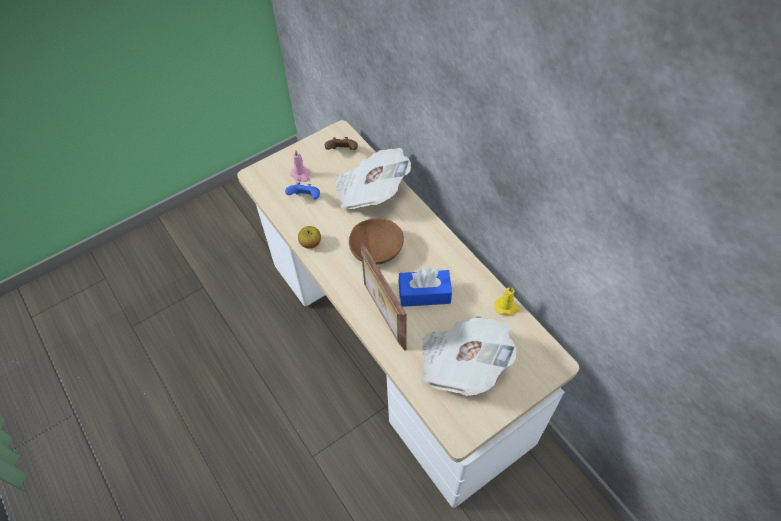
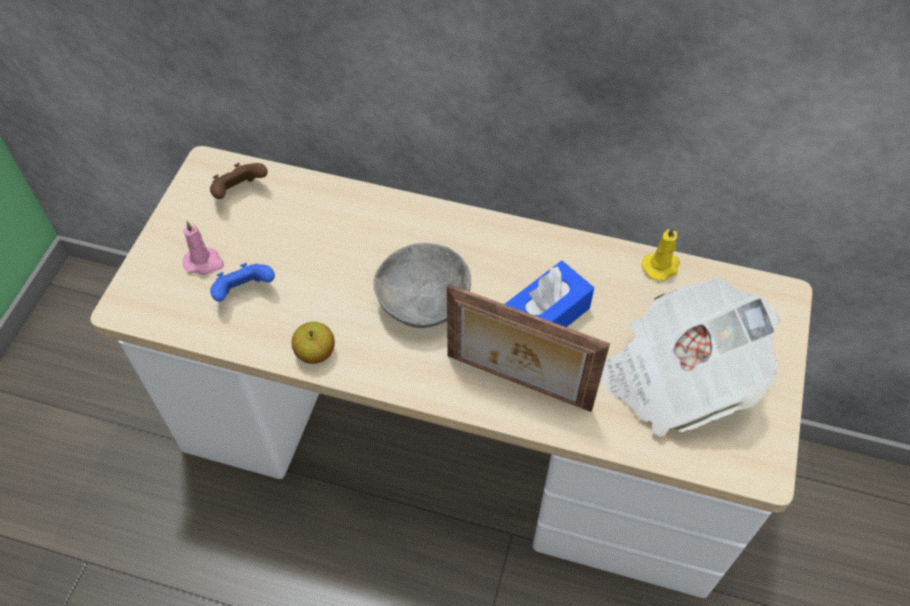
camera: 40 degrees left, 0 degrees up
newspaper [335,148,411,209] -> none
brown bowl [349,218,404,265] -> grey bowl [373,243,471,328]

